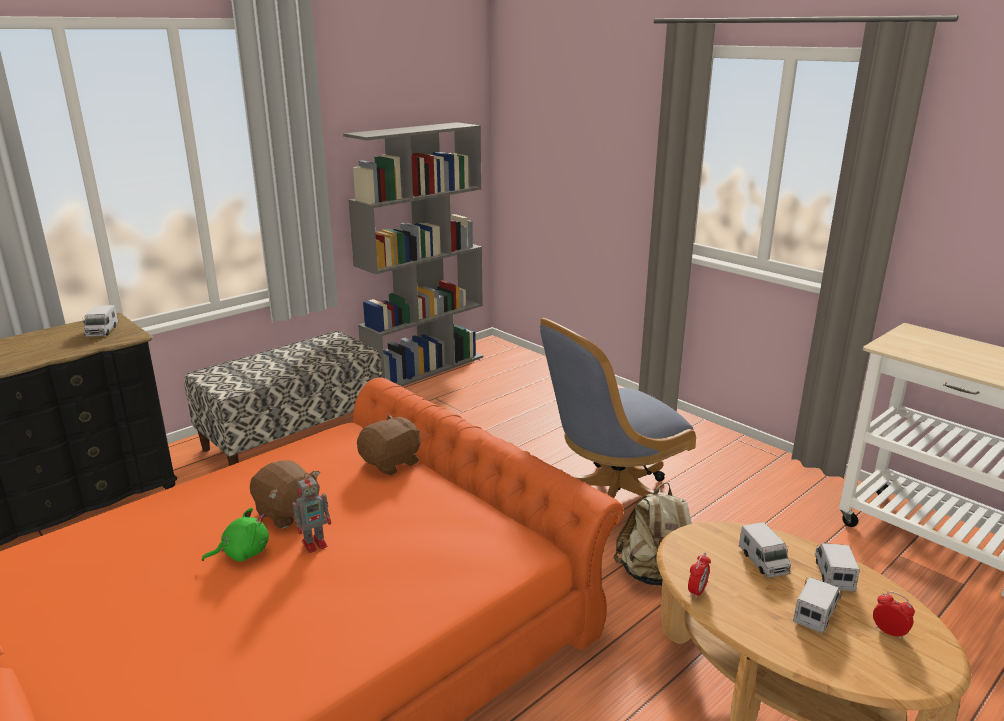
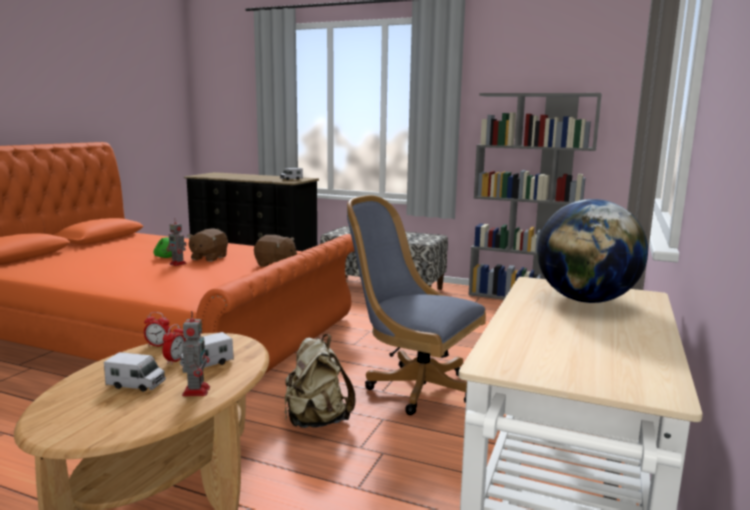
camera: 65 degrees right, 10 degrees down
toy truck [814,543,860,591] -> toy robot [182,311,210,396]
alarm clock [873,591,915,640] -> alarm clock moved to [163,324,186,365]
none -> globe [537,199,648,303]

